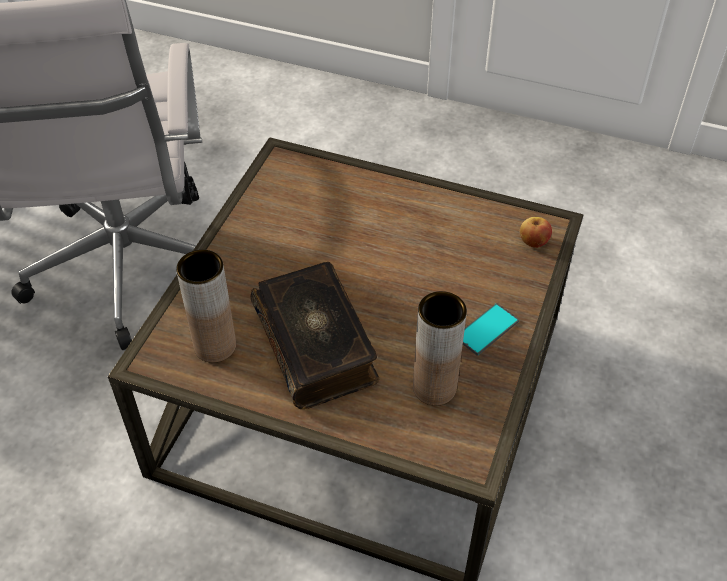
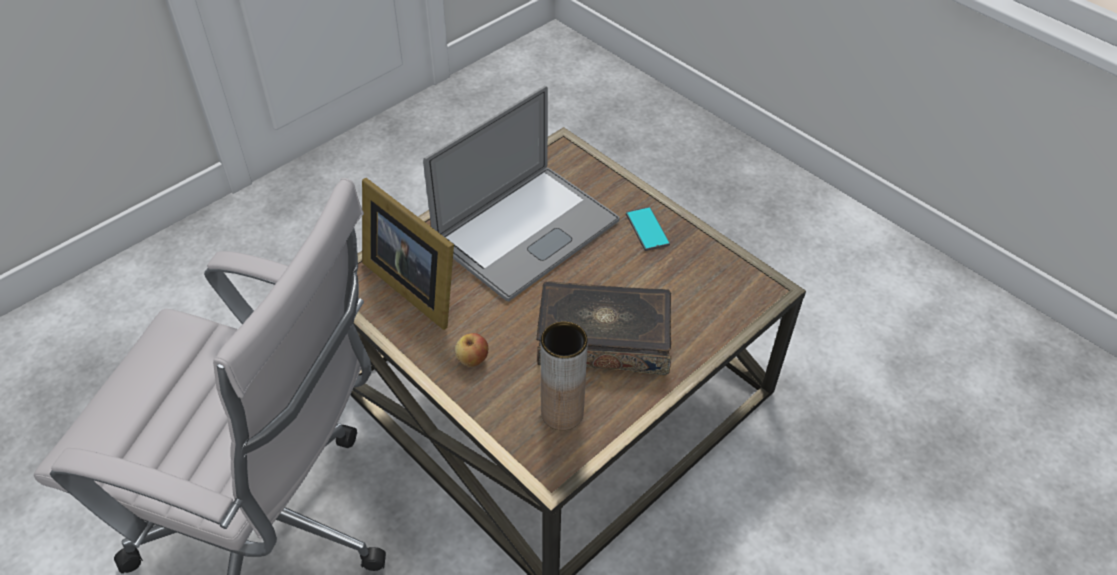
camera: 65 degrees left, 0 degrees up
brown vase [413,291,467,406] -> none
apple [520,217,552,248] -> apple moved to [455,333,488,367]
none -> picture frame [362,178,454,330]
none -> laptop [423,86,620,301]

